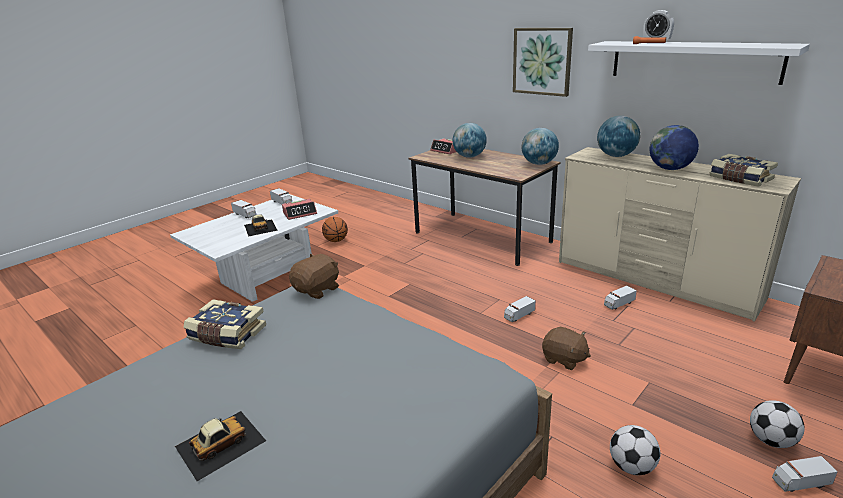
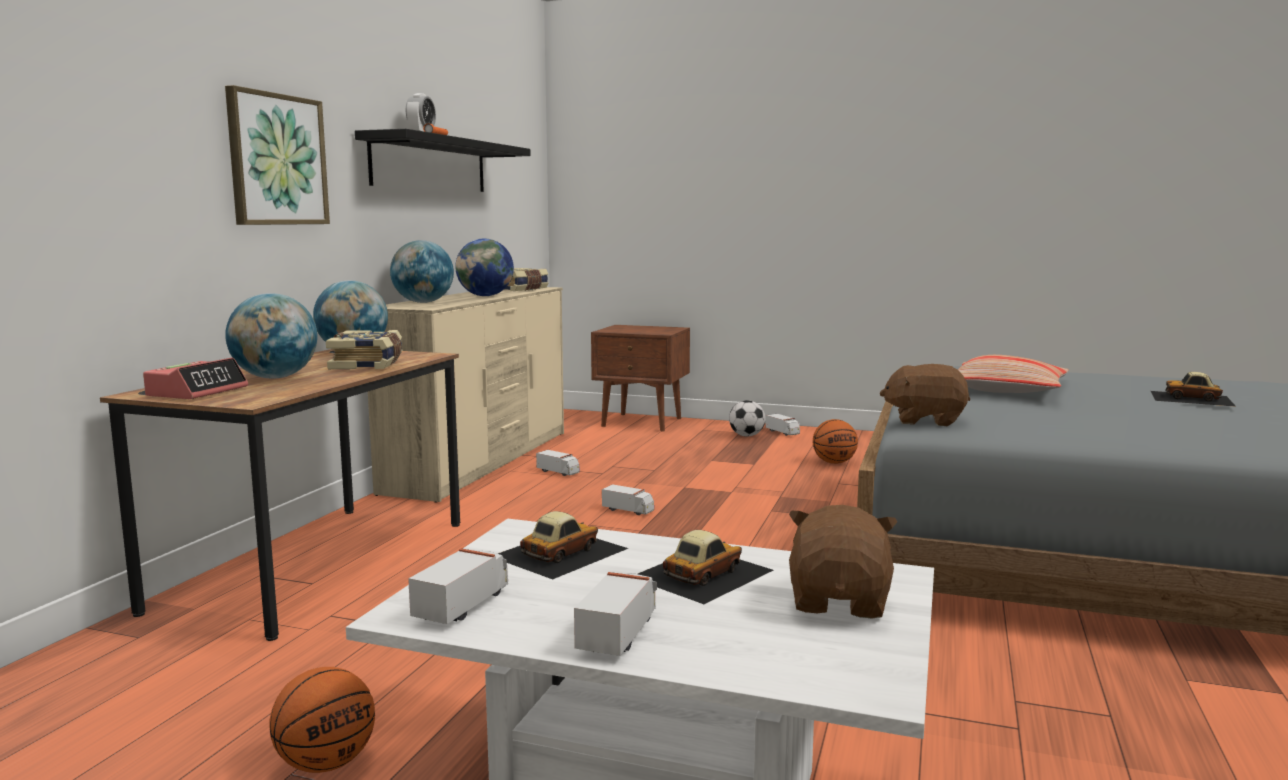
camera: 115 degrees left, 15 degrees down
book [183,299,266,349] -> book moved to [326,330,402,369]
alarm clock [282,199,317,220] -> toy car [498,511,629,580]
brown plush toy [542,327,591,370] -> brown plush toy moved to [789,505,897,618]
white shelf [588,41,810,85] -> black shelf [355,129,531,192]
football [610,425,660,475] -> basketball [813,419,858,464]
none -> pillow [958,355,1069,393]

